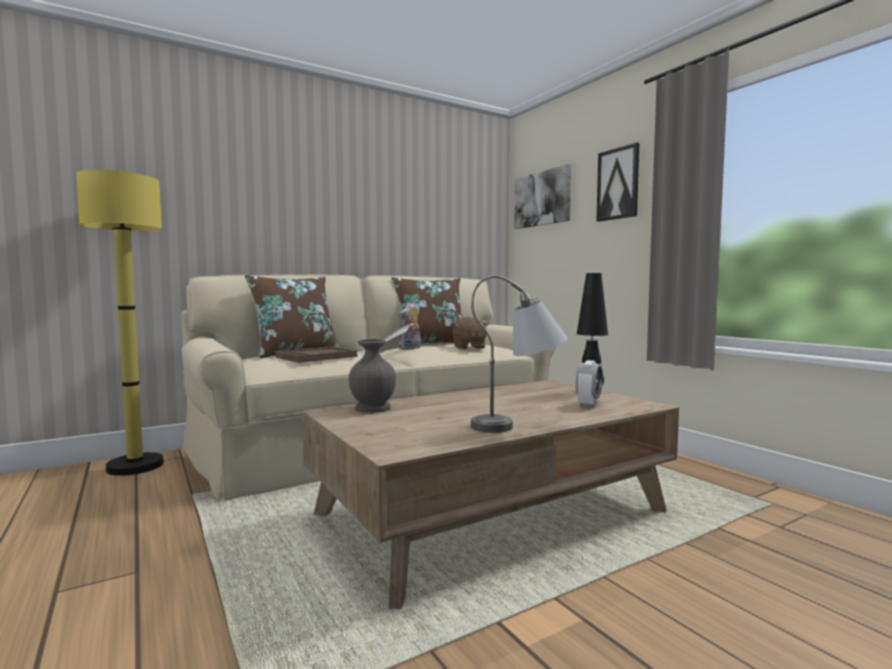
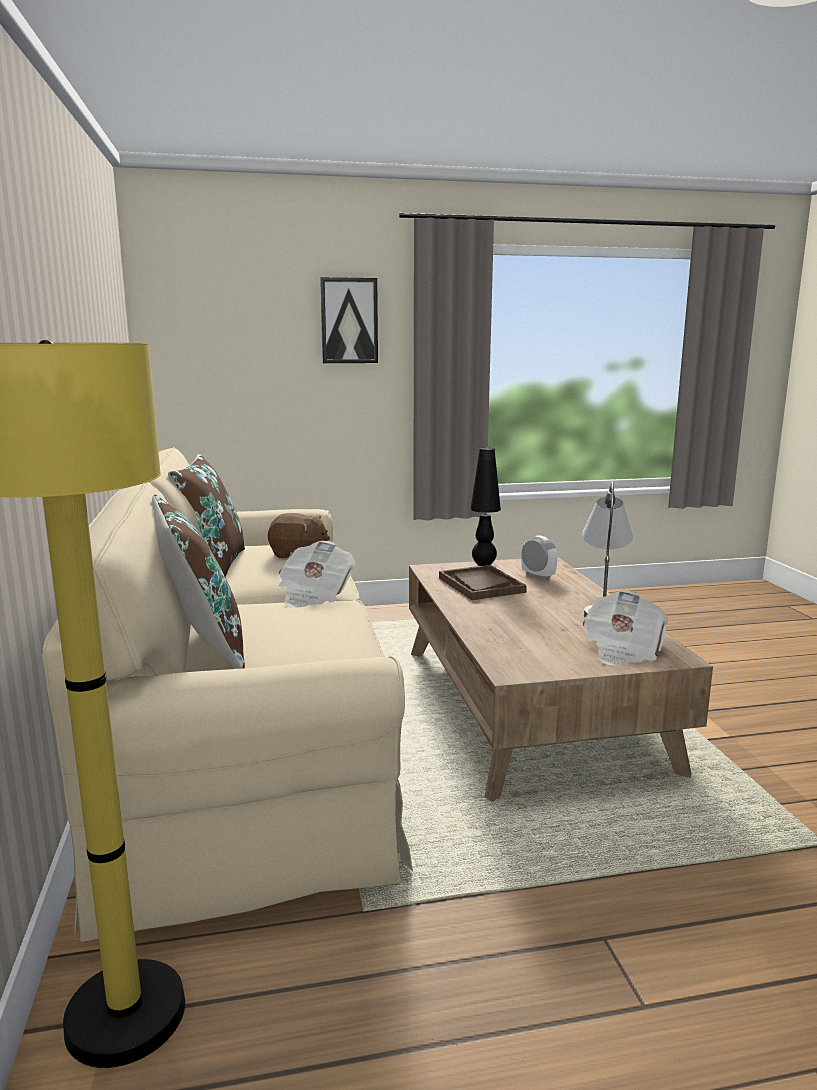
camera: 70 degrees left, 10 degrees up
brown tray [275,346,357,363] -> brown tray moved to [439,565,527,600]
grey vase [349,339,396,413] -> none
plush toy [399,303,421,350] -> none
picture [514,164,571,229] -> none
none -> newspaper [583,590,669,666]

